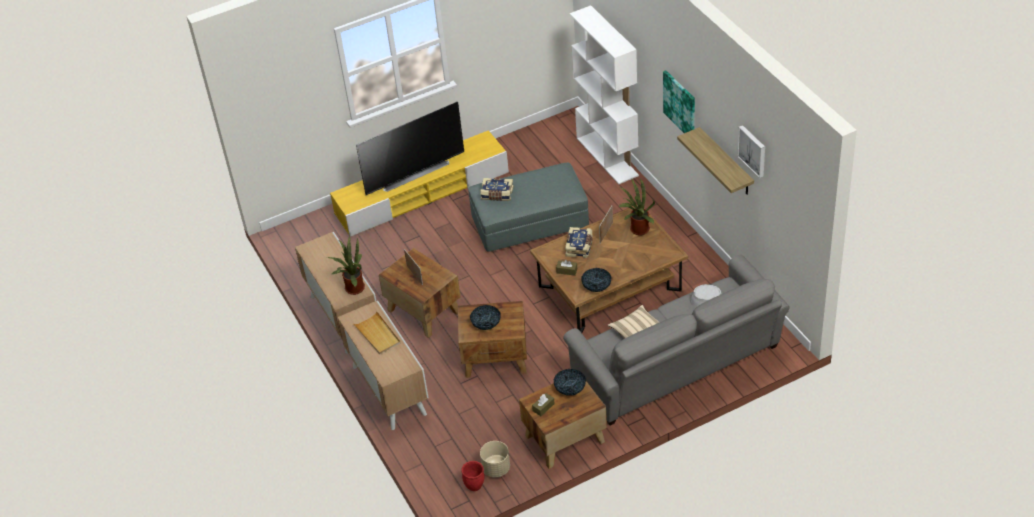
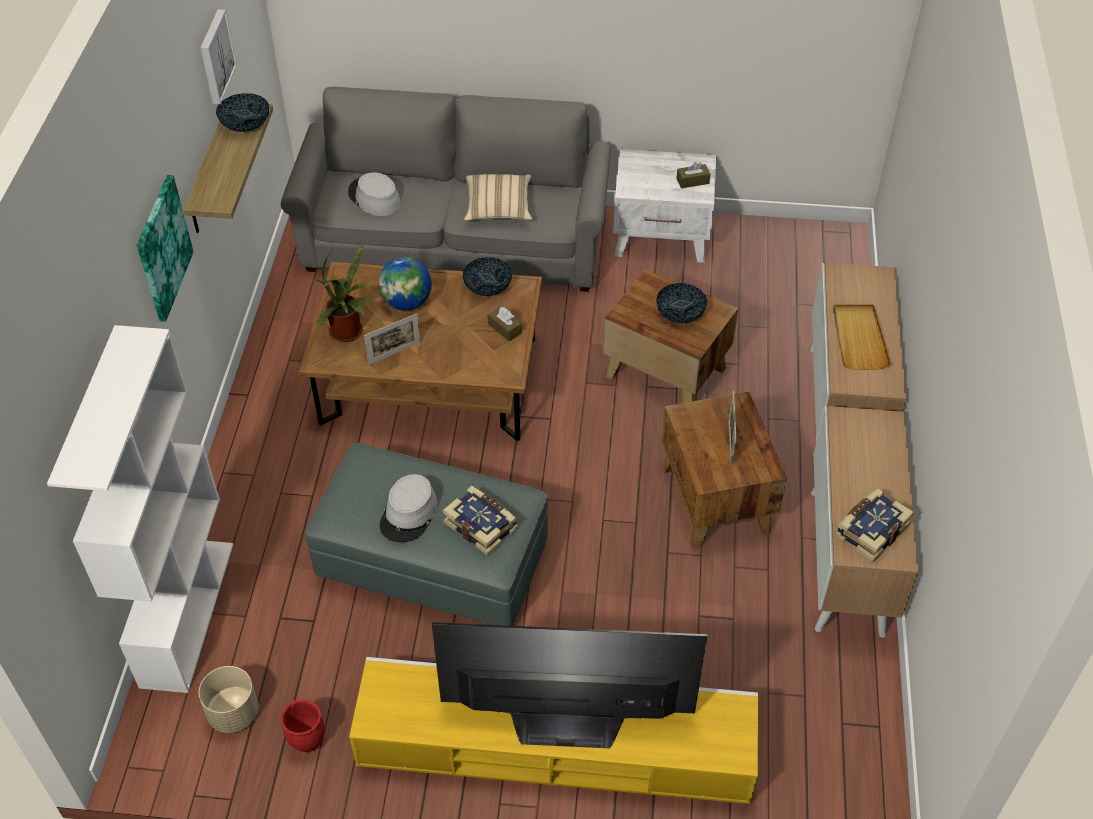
camera: 150 degrees left, 5 degrees up
potted plant [327,236,365,295] -> none
red planter [461,461,485,491] -> red planter moved to [280,699,325,752]
beige planter [480,441,510,477] -> beige planter moved to [199,666,259,733]
brown side table [519,381,607,469] -> white side table [613,149,716,263]
bowl [554,369,586,396] -> bowl moved to [216,93,269,132]
book [565,227,592,258] -> book moved to [836,489,914,562]
none -> globe [378,257,432,310]
none -> grey hat [379,474,438,542]

